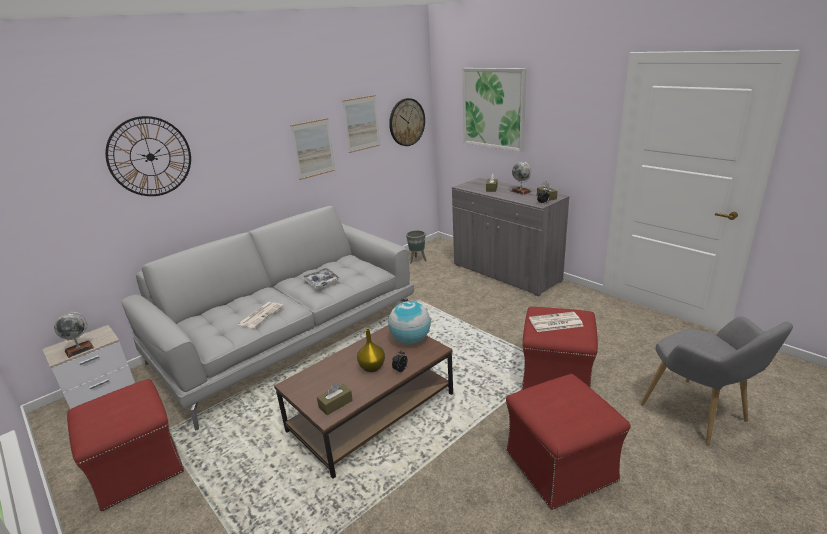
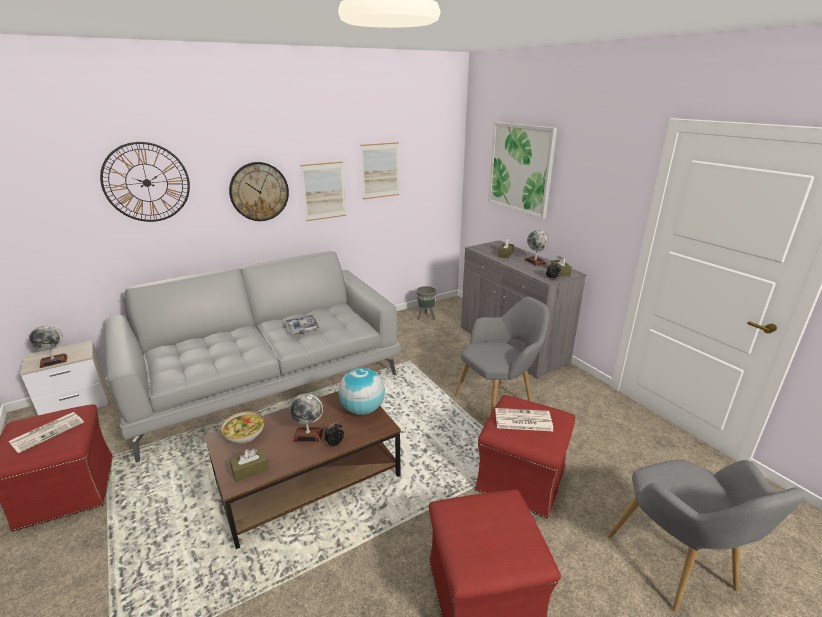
camera: 10 degrees right, 0 degrees up
newspaper [238,302,283,328] -> newspaper moved to [9,412,84,453]
yellow vase [357,329,385,372] -> globe [290,393,323,442]
wall clock [389,98,425,146] -> wall clock moved to [229,162,289,221]
none -> bowl [221,411,264,444]
none -> grey armchair [455,297,549,415]

